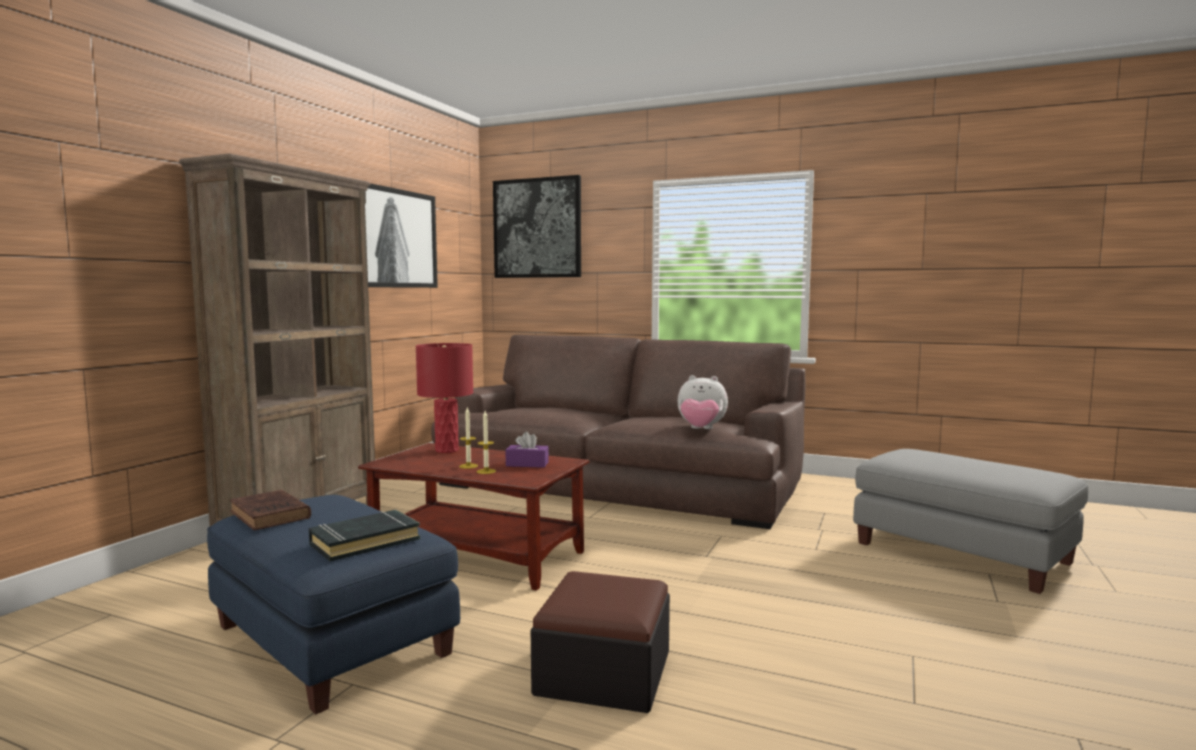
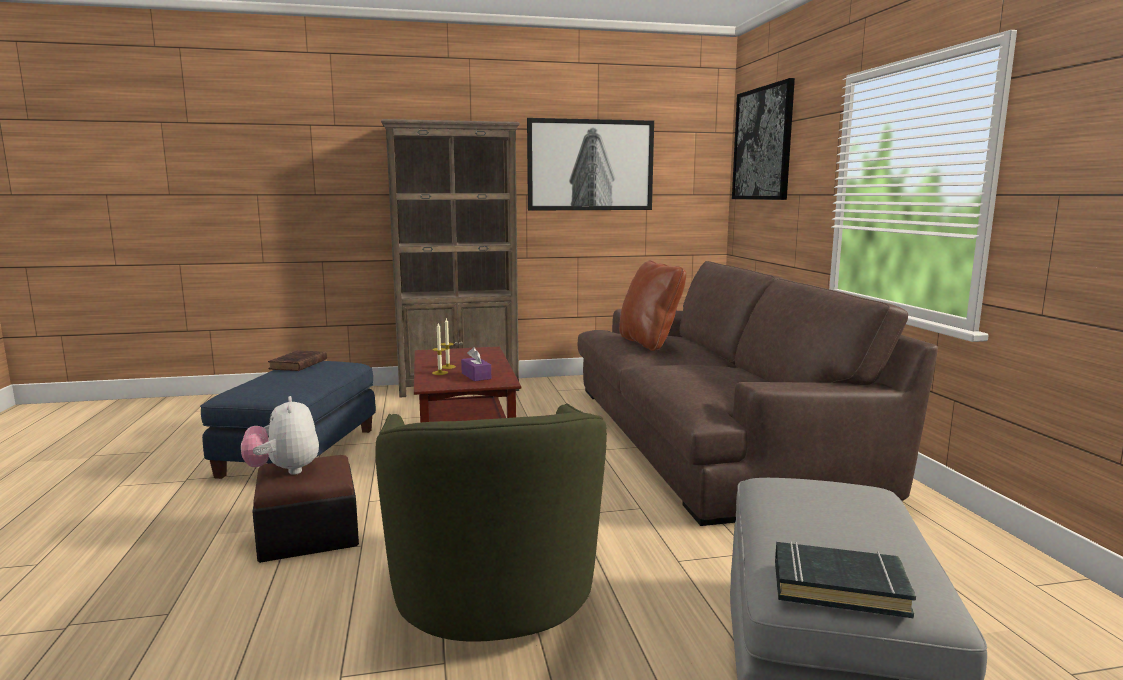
camera: 55 degrees right, 5 degrees up
black book [309,510,420,561] -> black book moved to [775,541,916,618]
red table lamp [416,343,473,453] -> none
plush toy [678,375,728,429] -> plush toy moved to [241,396,319,475]
none -> green armchair [375,403,607,642]
none -> brown pillow [619,260,686,351]

